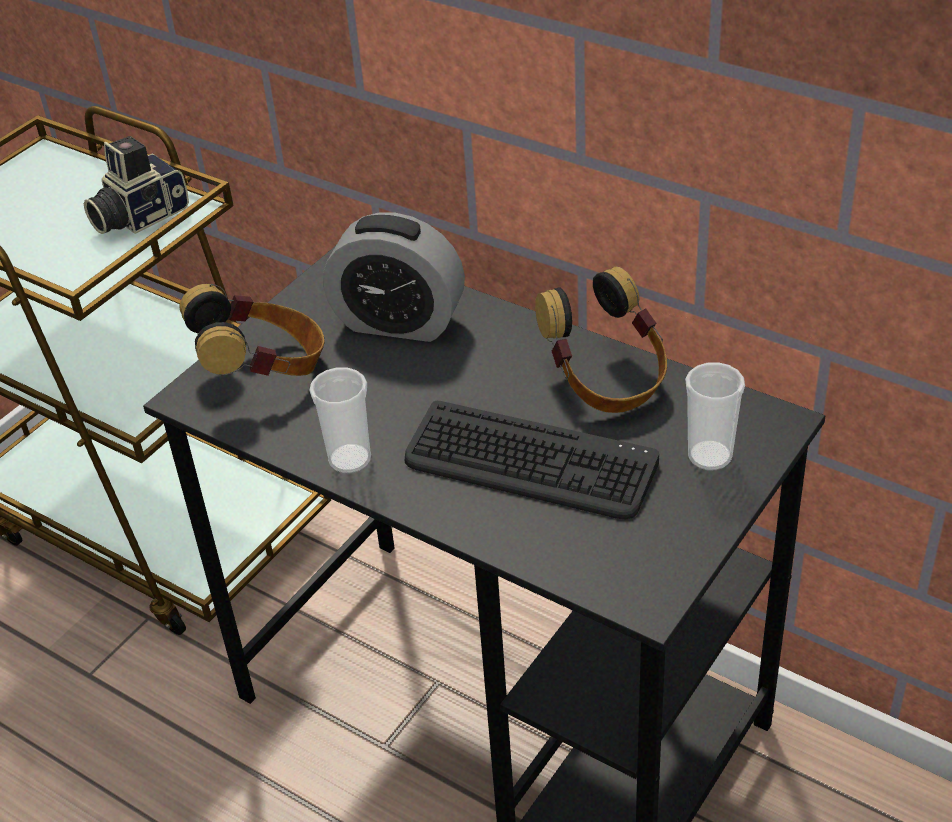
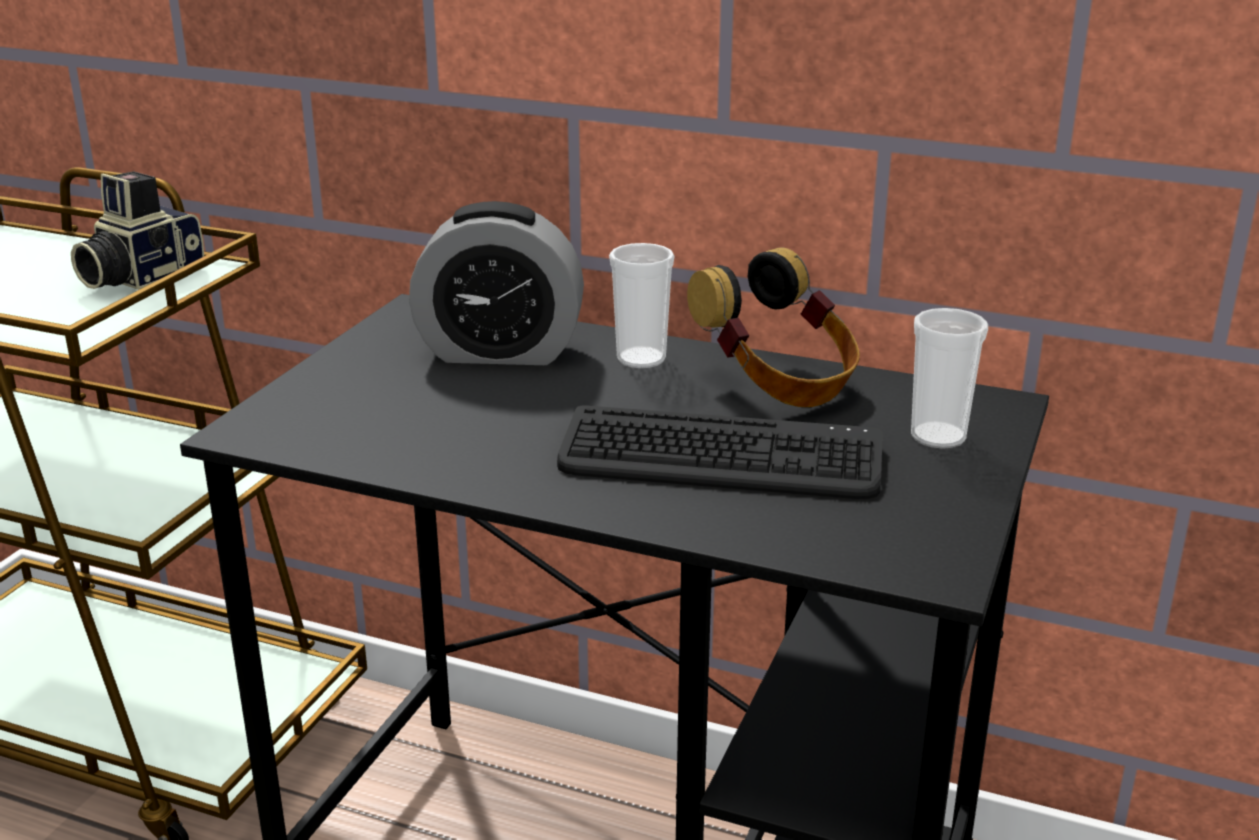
camera: 15 degrees left, 15 degrees down
headphones [180,284,325,376] -> none
cup [309,367,371,473] -> cup moved to [609,243,675,368]

